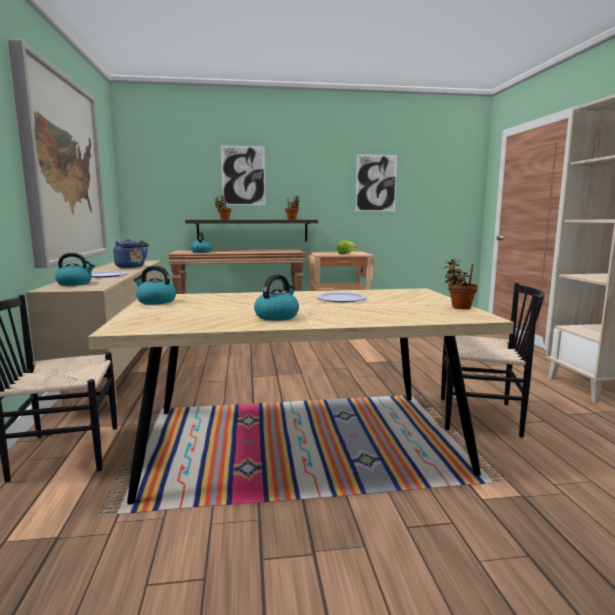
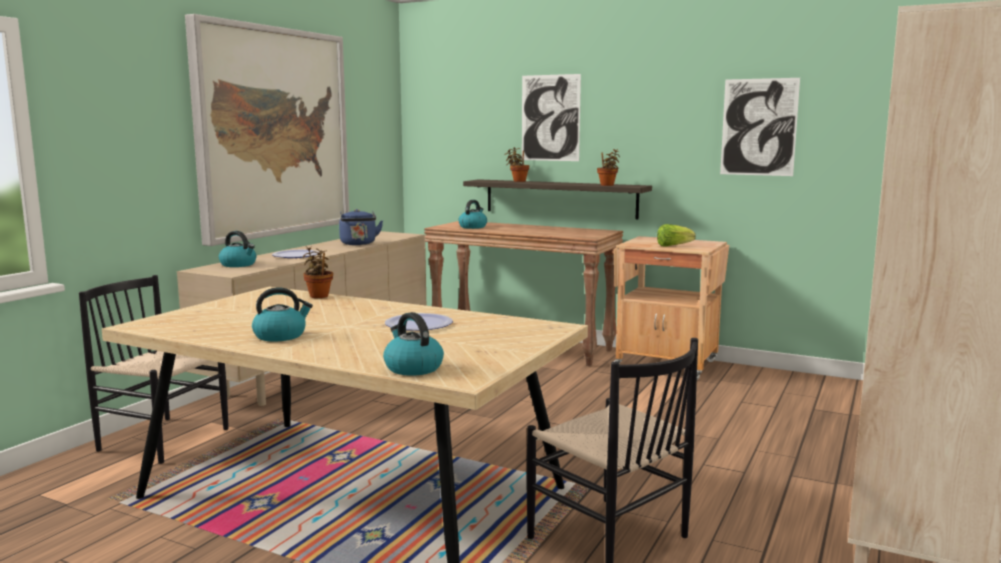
camera: 35 degrees right, 0 degrees up
kettle [134,266,176,305] -> kettle moved to [383,312,444,376]
potted plant [444,259,478,309] -> potted plant moved to [303,246,333,298]

